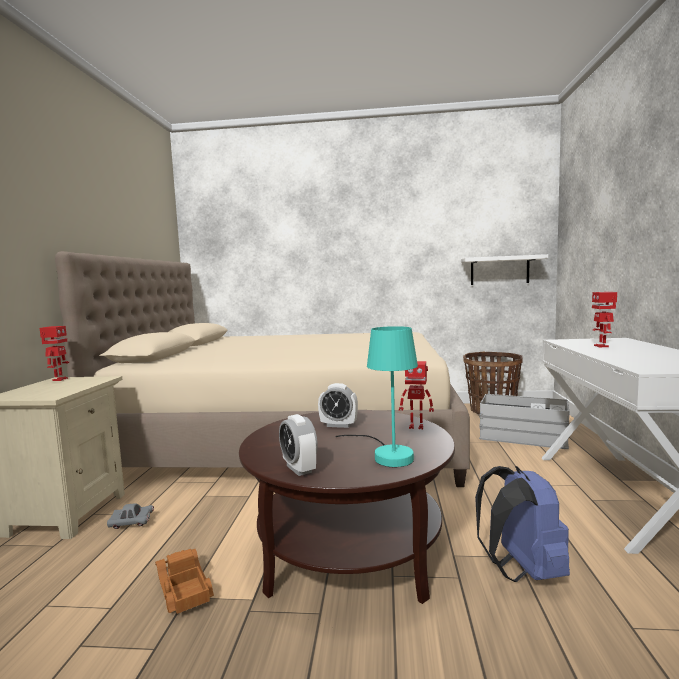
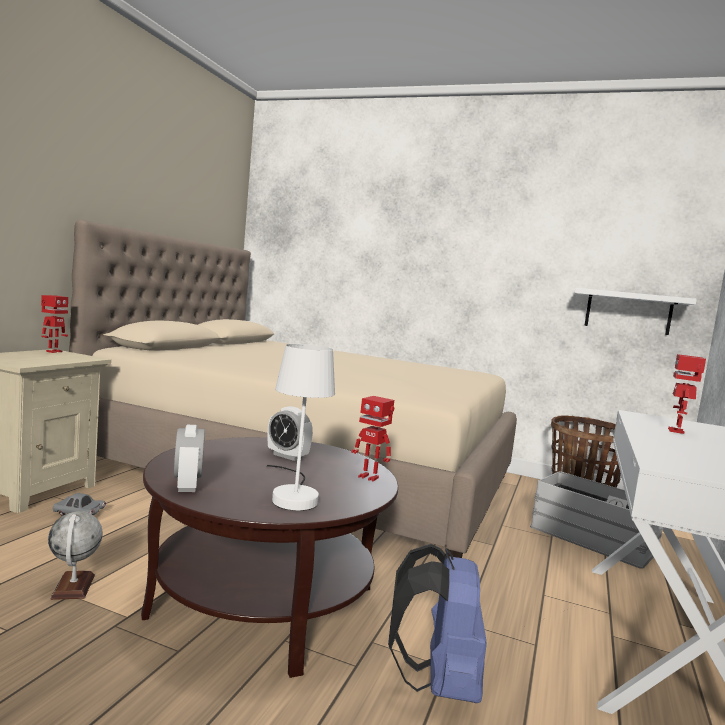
camera: 15 degrees right, 0 degrees up
toy truck [155,549,214,614] -> globe [48,511,103,600]
turquoise table lamp [336,326,418,467] -> white table lamp [267,344,335,511]

